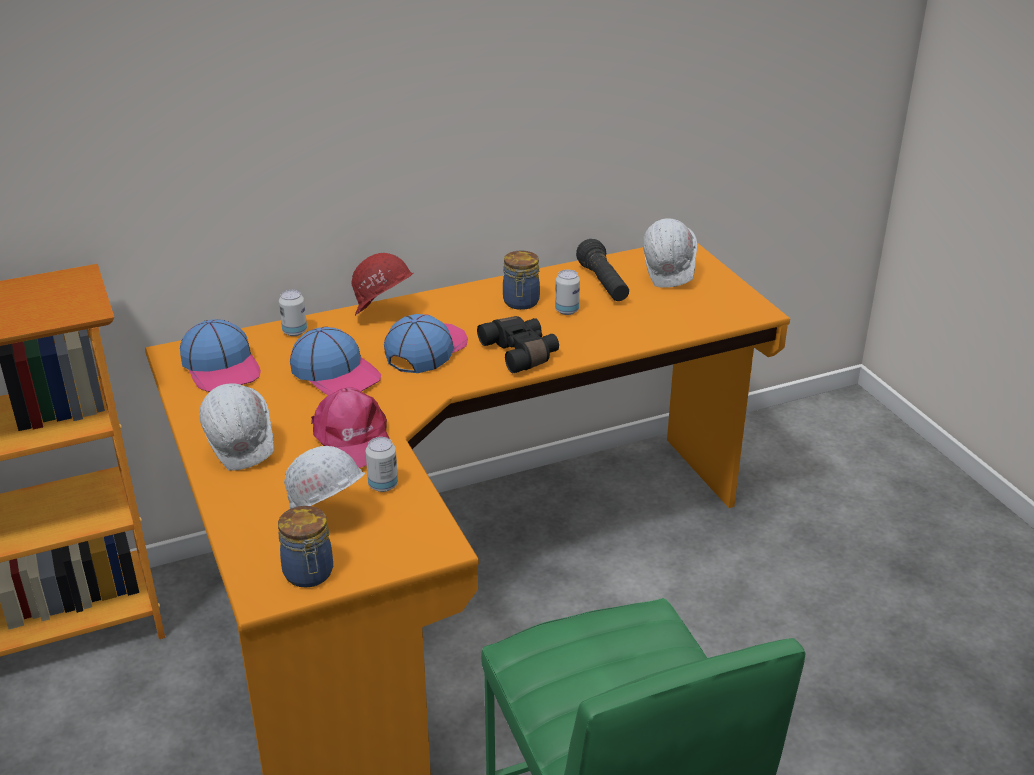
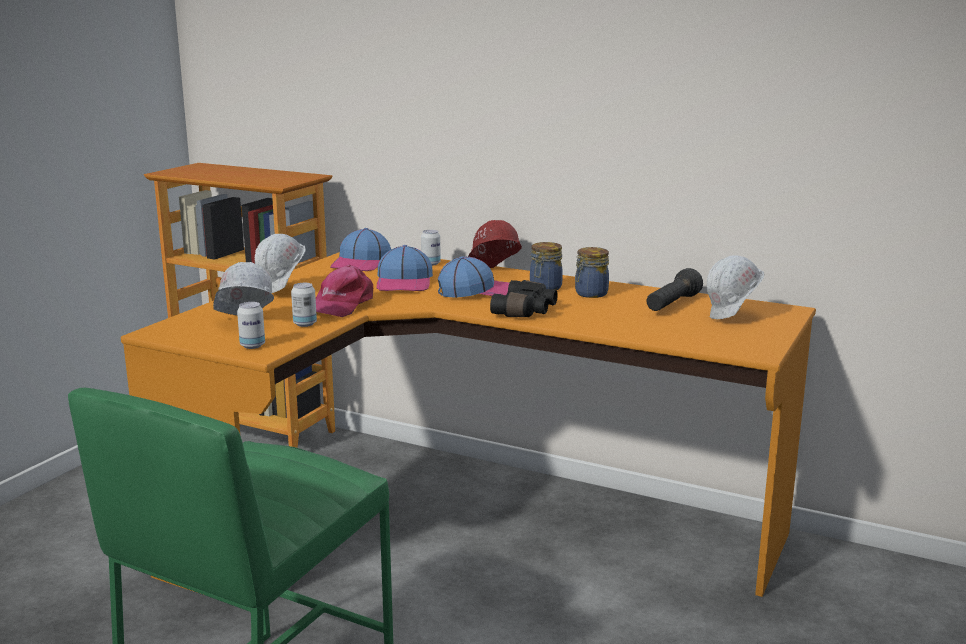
camera: 50 degrees right, 15 degrees down
jar [278,506,333,588] -> jar moved to [530,242,563,290]
can [555,269,580,315] -> can moved to [237,302,265,349]

